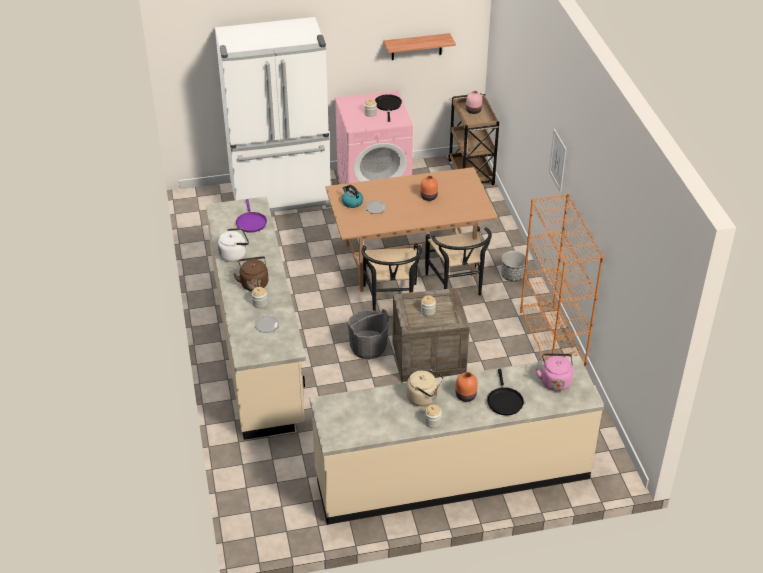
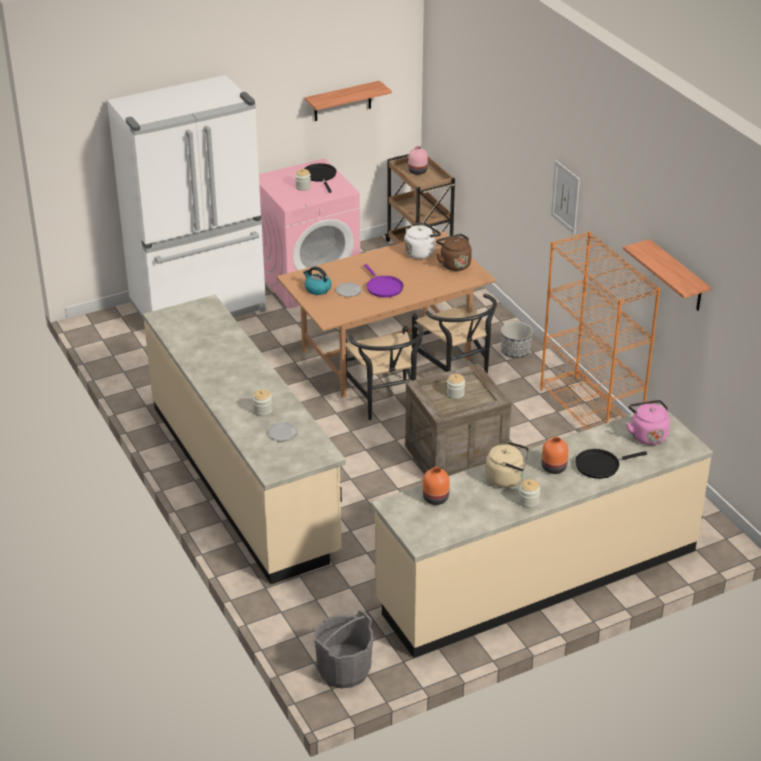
camera: 15 degrees left, 5 degrees down
white kettle [218,228,249,262] -> white kettle moved to [404,222,441,259]
brown kettle [233,256,268,291] -> brown kettle moved to [436,234,472,271]
purple frying pan [236,199,267,233] -> purple frying pan moved to [364,264,403,297]
grey bucket [347,309,389,359] -> grey bucket moved to [314,610,373,688]
orange vase [420,176,438,201] -> orange vase moved to [423,467,450,505]
black frying pan [487,369,524,415] -> black frying pan turned 90 degrees clockwise [575,449,647,479]
none -> shelf [623,239,711,311]

